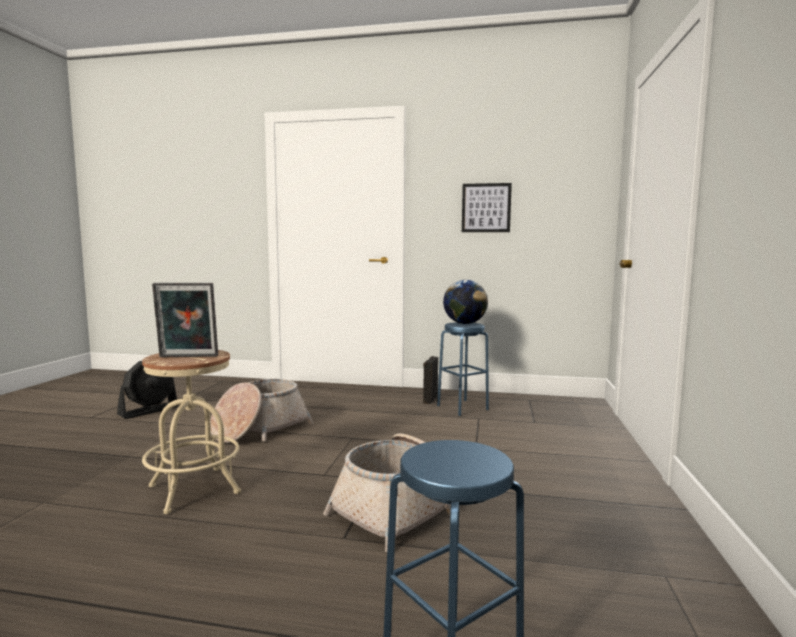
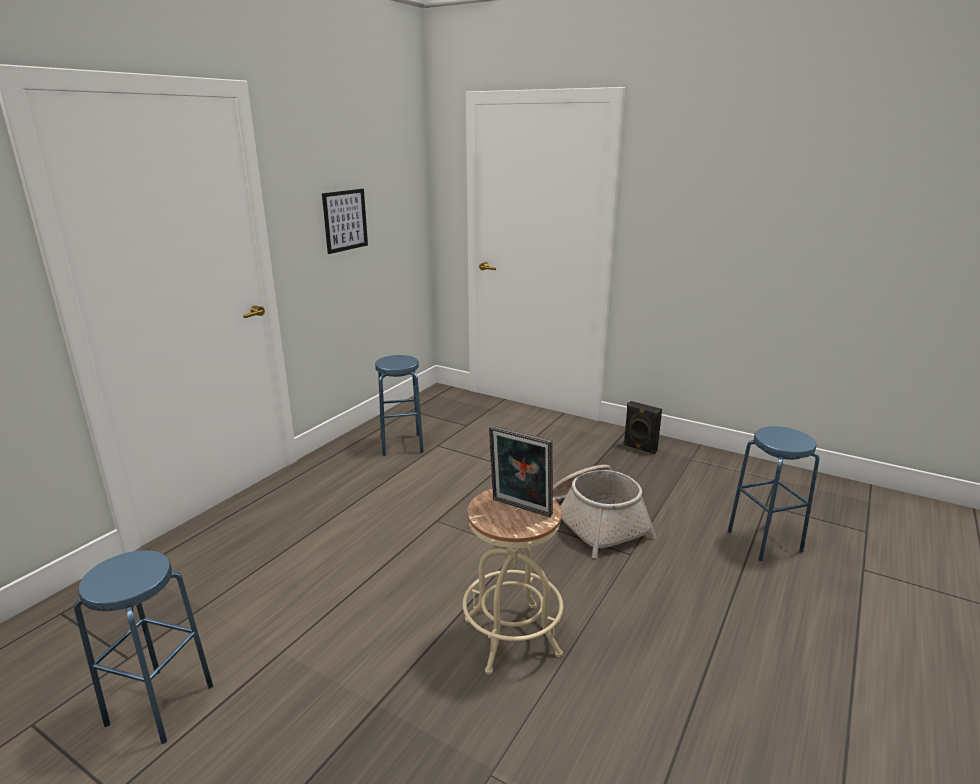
camera: 70 degrees left, 15 degrees up
black fan [117,361,178,419] -> blue stool [74,550,213,744]
picture frame [152,283,218,357] -> picture frame turned 105 degrees clockwise [489,425,553,517]
basket [210,379,313,443] -> none
black speaker [423,356,438,404] -> black speaker moved to [623,401,662,455]
globe [443,280,488,324] -> none

